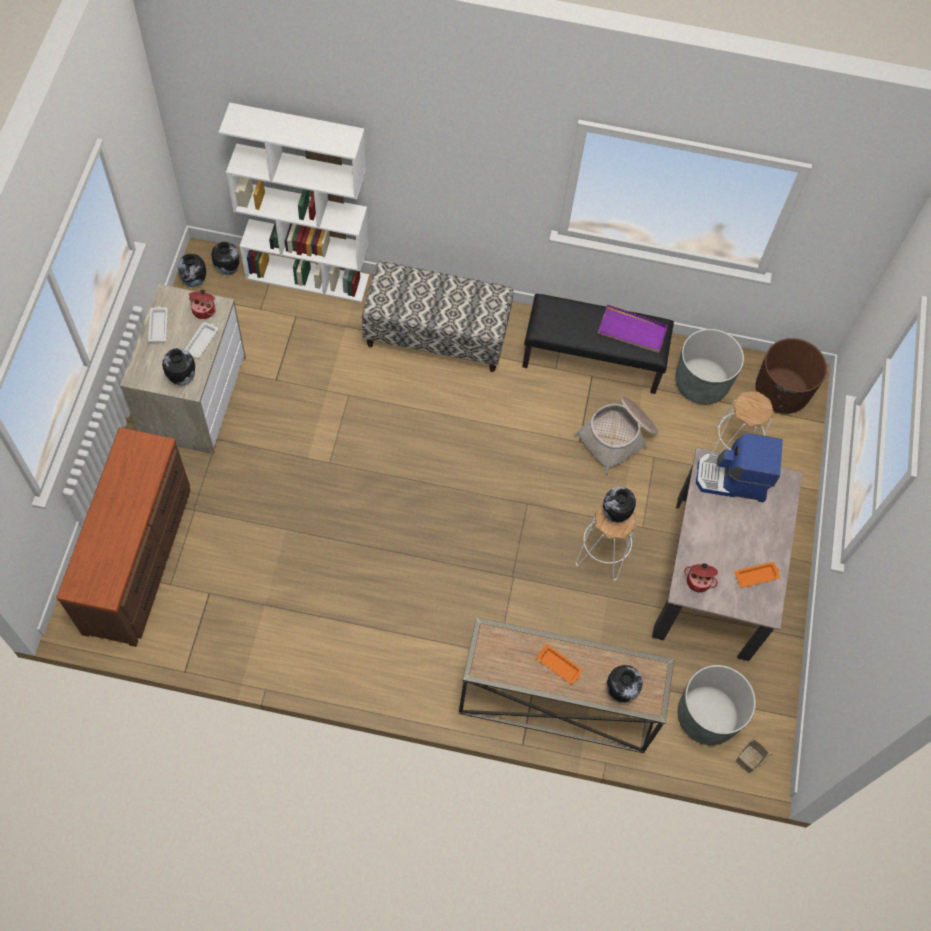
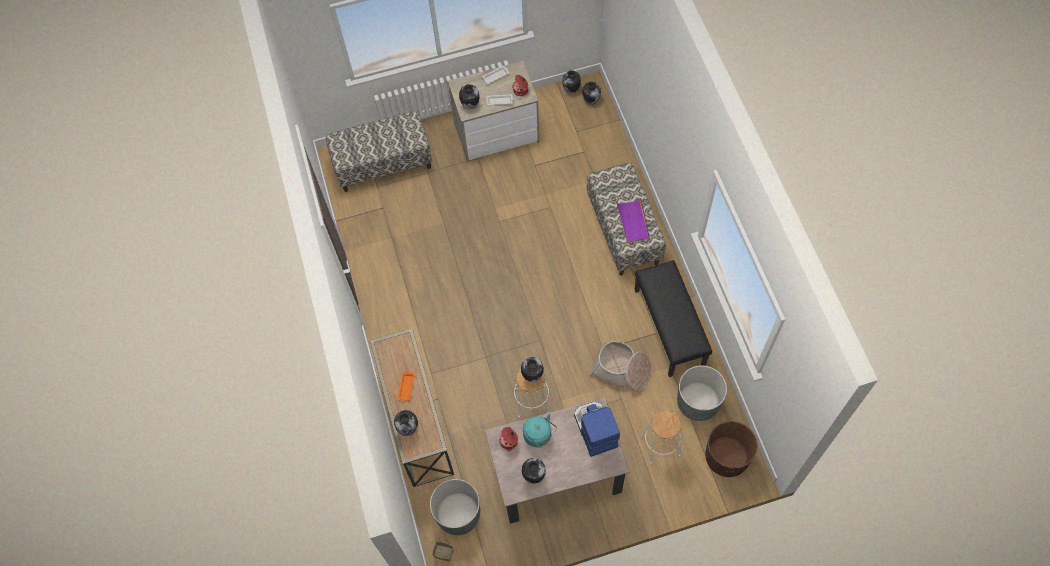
camera: 70 degrees right, 0 degrees up
brown dresser [56,427,191,647] -> bench [326,110,432,192]
white bookcase [219,103,369,302] -> none
purple tray [598,304,668,353] -> purple tray moved to [616,199,650,243]
orange tray [735,562,780,588] -> vase [522,458,546,484]
none -> turquoise kettle [523,414,557,448]

